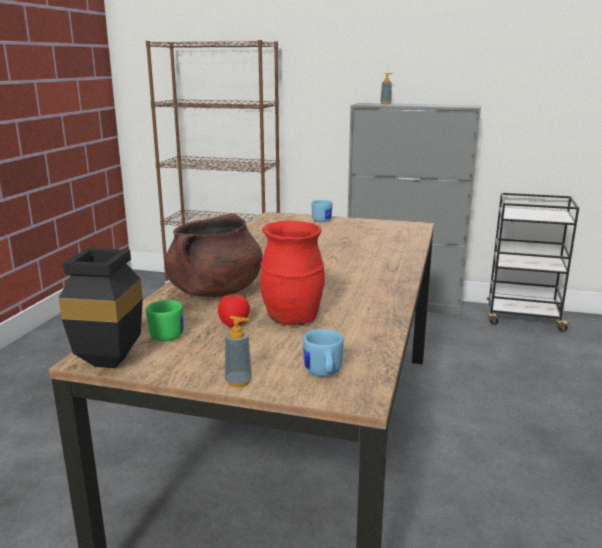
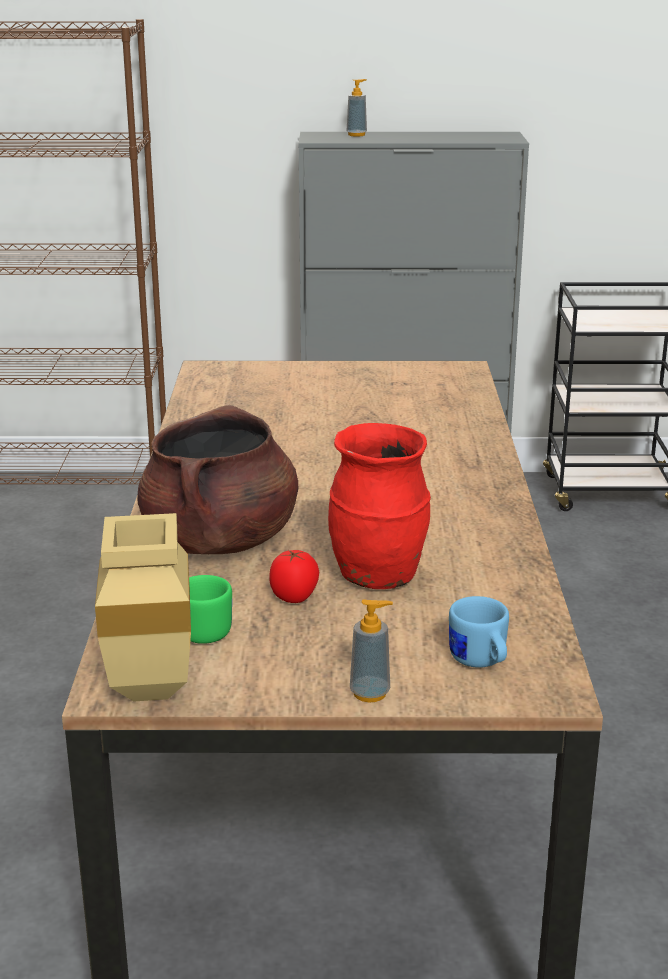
camera: 15 degrees left, 5 degrees up
black vase [59,248,143,368] -> beige vase [95,513,191,702]
blue mug [312,200,332,222] -> none

